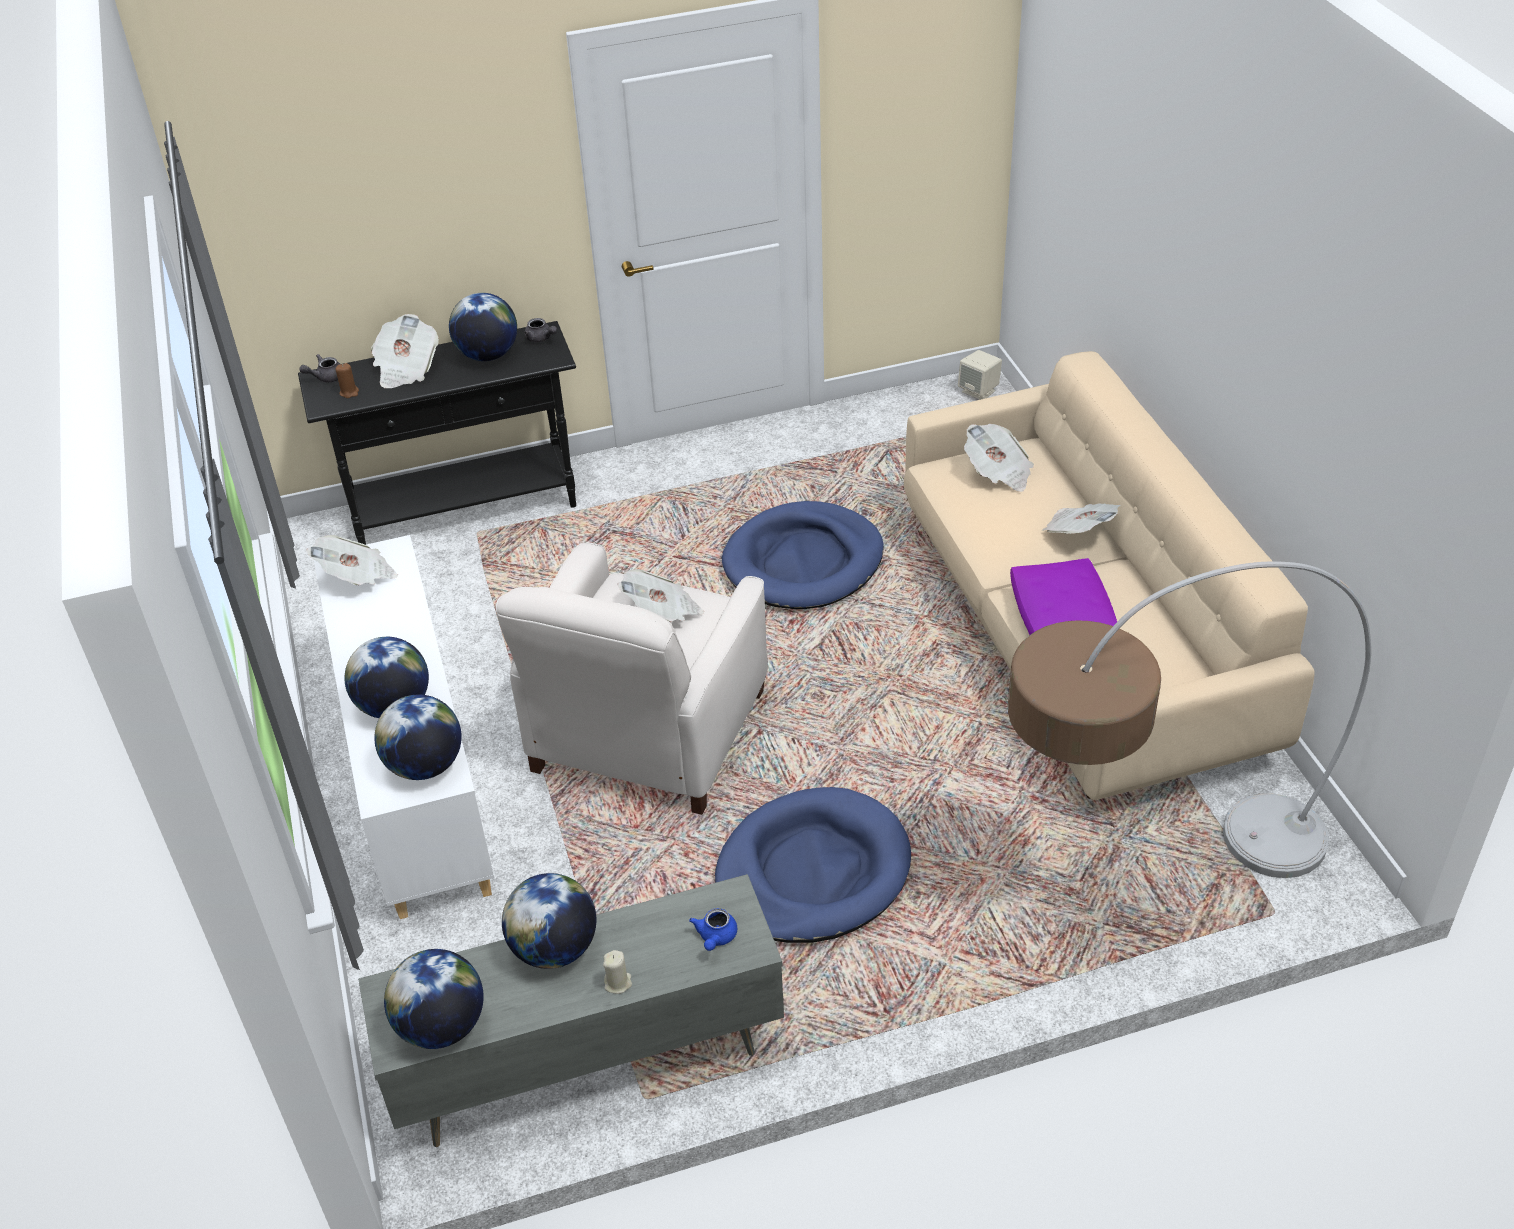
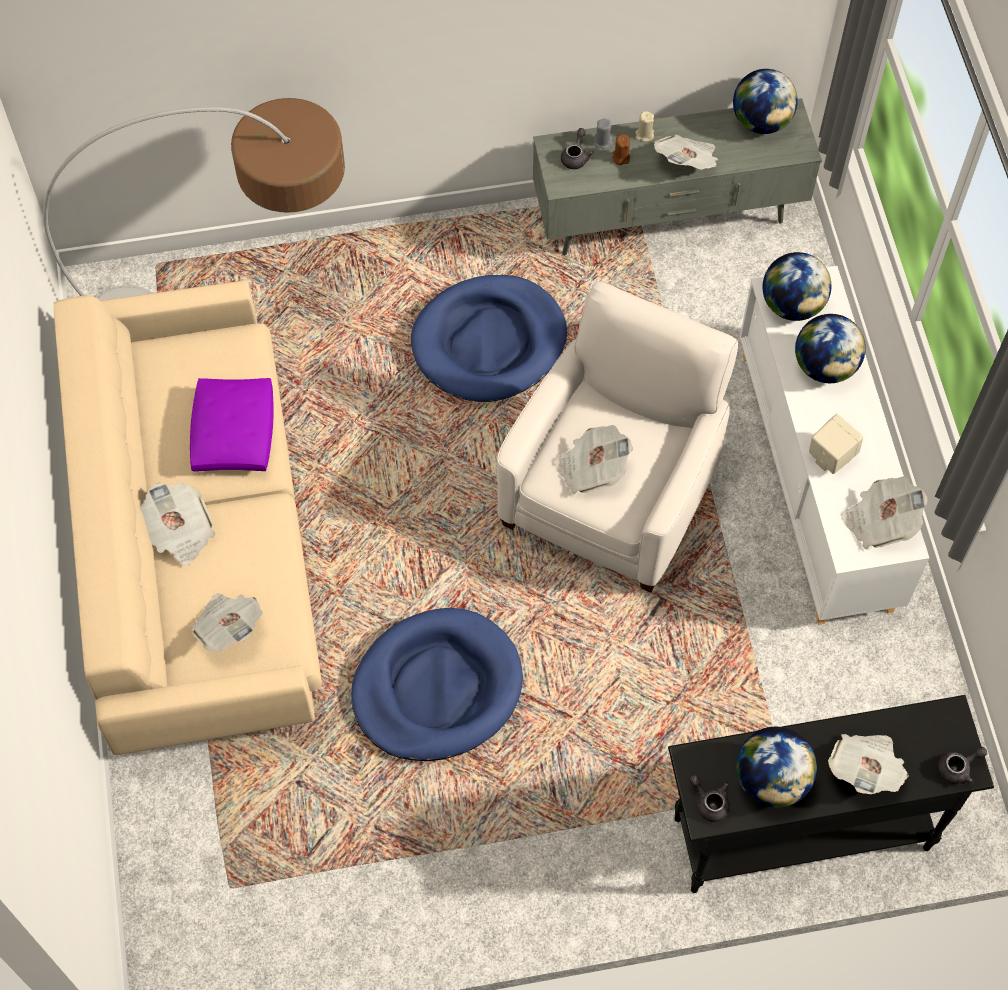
camera: 175 degrees left, 20 degrees up
brown candle [336,363,359,398] -> brown candle moved to [612,134,630,165]
globe [502,873,596,969] -> newspaper [654,135,718,170]
blue teapot [689,908,737,951] -> grey teapot [561,128,594,169]
beige speaker [958,350,1002,400] -> beige speaker moved to [809,414,863,474]
none -> grey candle [594,119,613,148]

